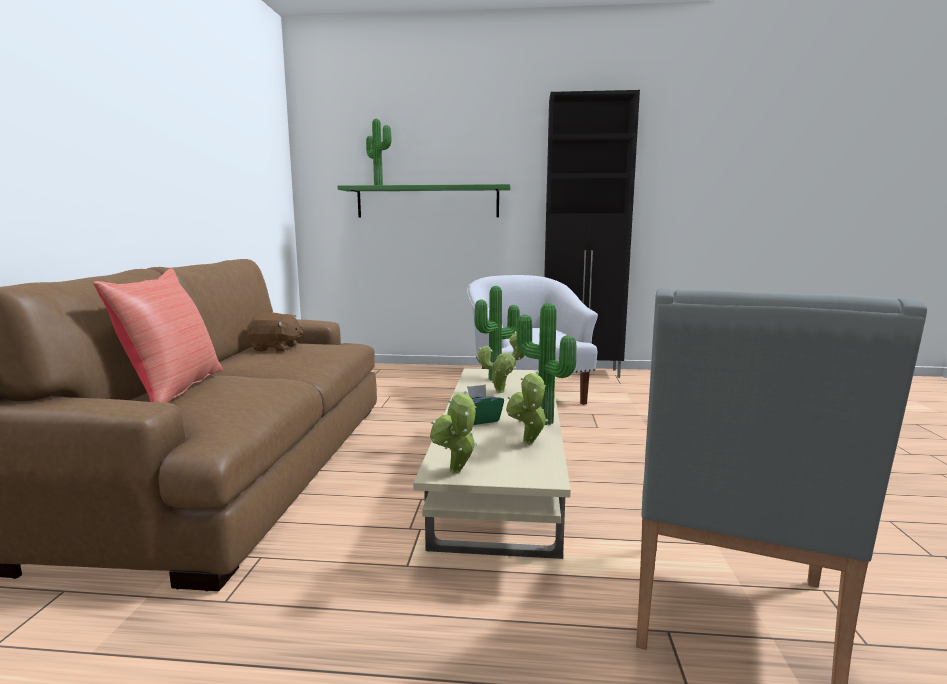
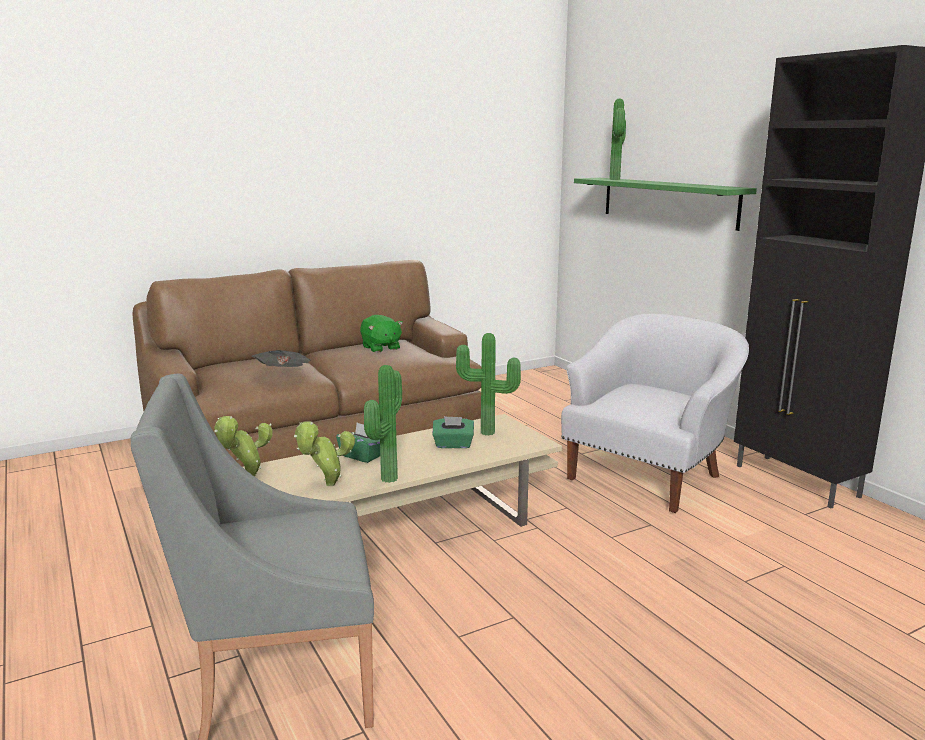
camera: 55 degrees right, 5 degrees up
red pillow [93,268,223,403] -> none
brown plush toy [247,312,303,352] -> green plush toy [360,315,403,353]
potted plant [478,331,525,393] -> green tissue box [432,416,474,448]
none -> newspaper [251,350,311,367]

